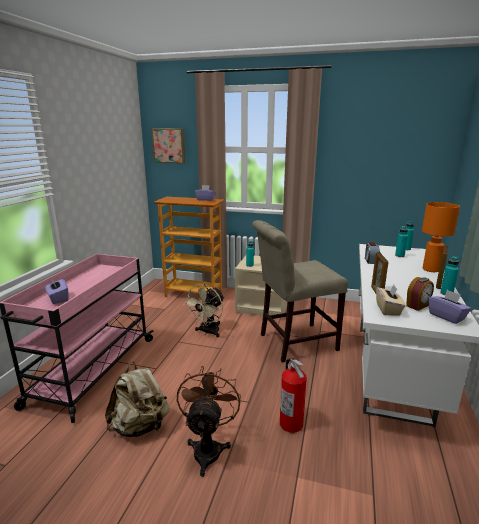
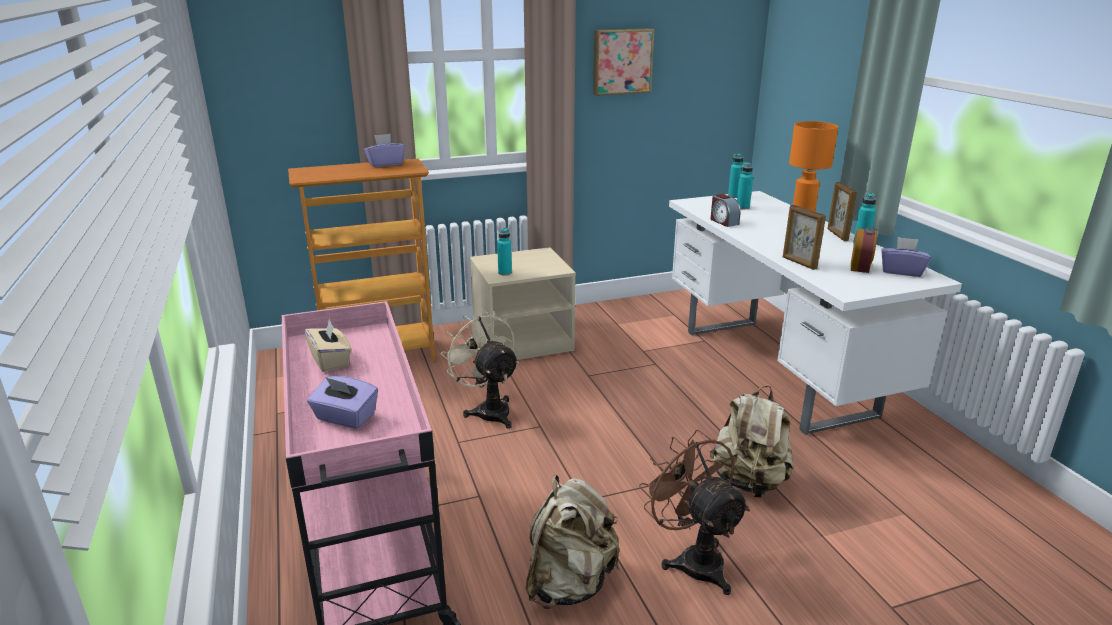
camera: 35 degrees left, 5 degrees up
picture [152,129,185,163] -> picture moved to [593,28,654,96]
beige fan [183,284,224,338] -> beige fan turned 150 degrees clockwise [440,311,519,428]
beige chair [252,220,348,363] -> none
fire extinguisher [280,358,307,433] -> beige backpack [710,386,794,498]
beige tissue box [376,285,405,316] -> beige tissue box moved to [305,320,352,372]

